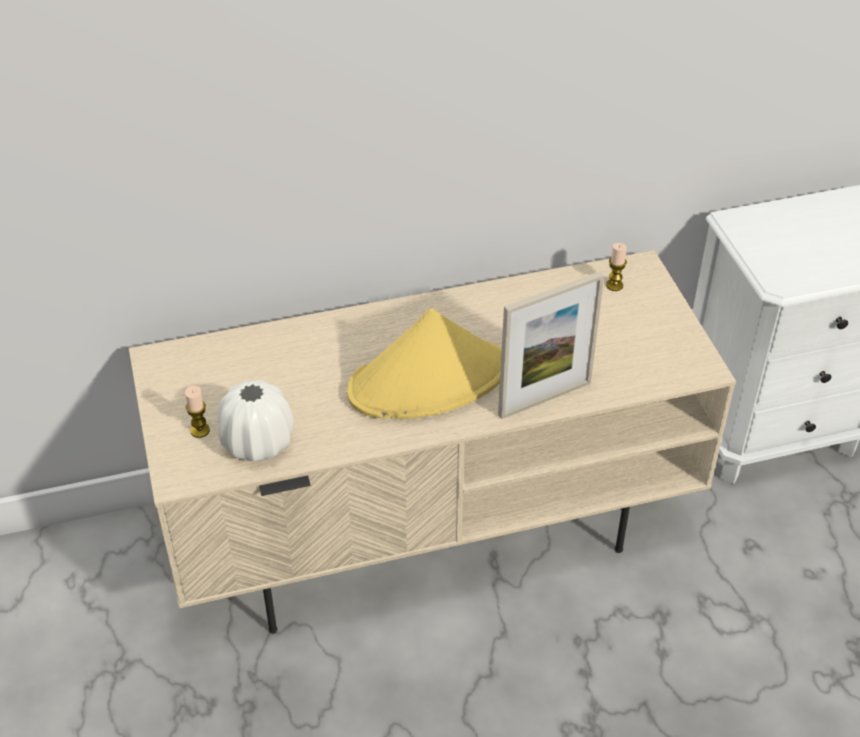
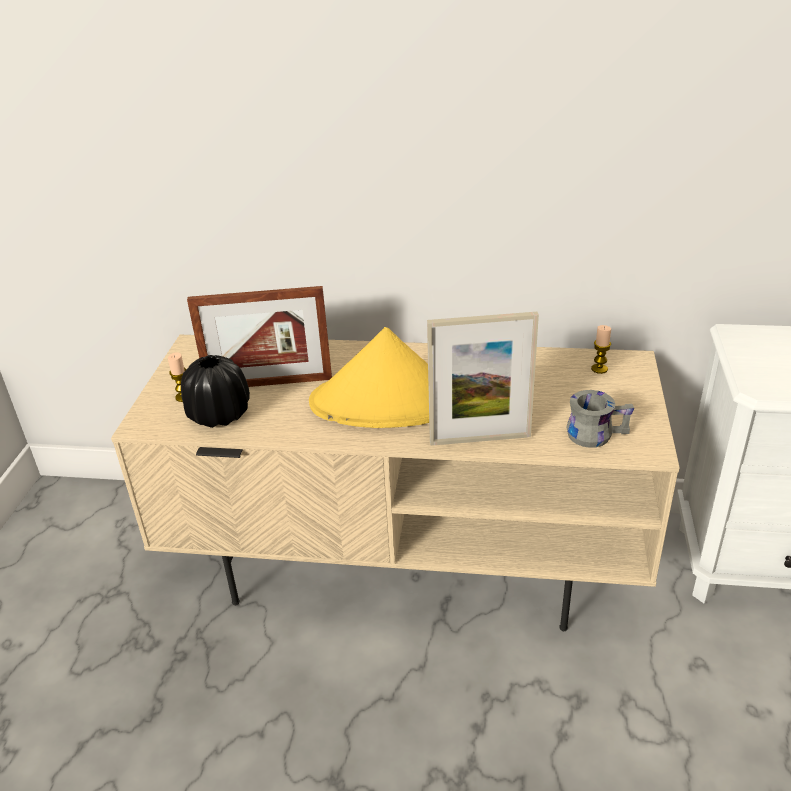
camera: 25 degrees right, 10 degrees down
white vase [218,380,294,461] -> black vase [181,355,250,428]
none -> picture frame [187,286,332,387]
none -> grey mug [567,390,634,448]

